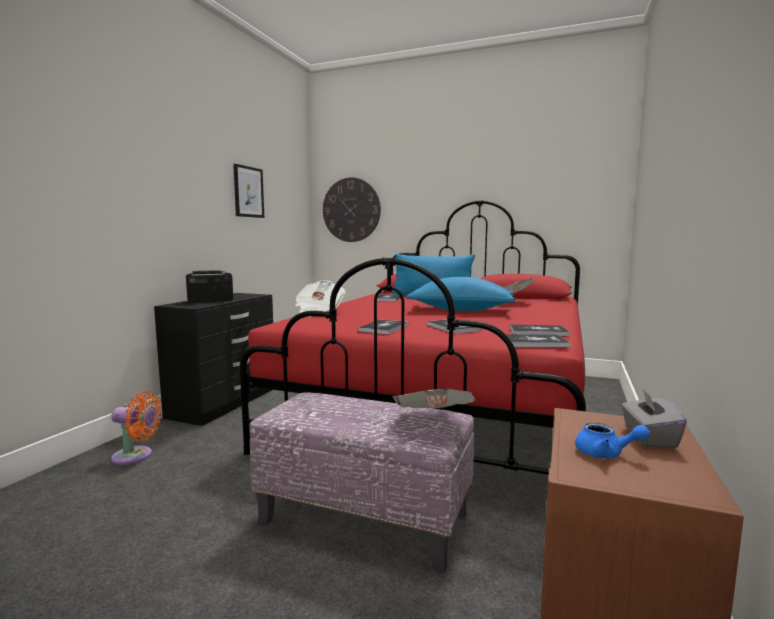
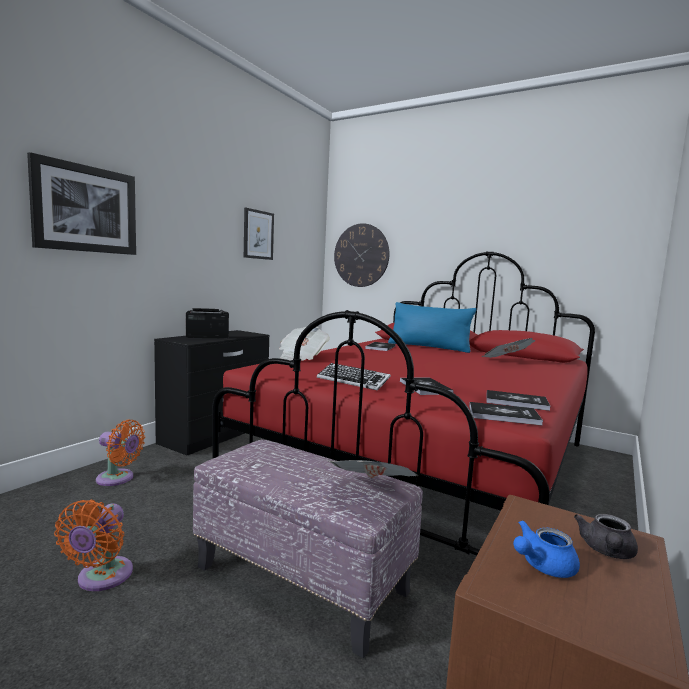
camera: 10 degrees right, 0 degrees up
book [358,320,408,334] -> keyboard [317,363,391,391]
blue pillow [407,277,515,311] -> none
blue teapot [575,422,650,458] -> blue teapot turned 120 degrees clockwise [513,520,580,578]
grey tissue box [621,388,687,449] -> grey teapot [574,514,638,559]
none -> picture [27,152,136,255]
none -> orange fan [54,500,133,591]

